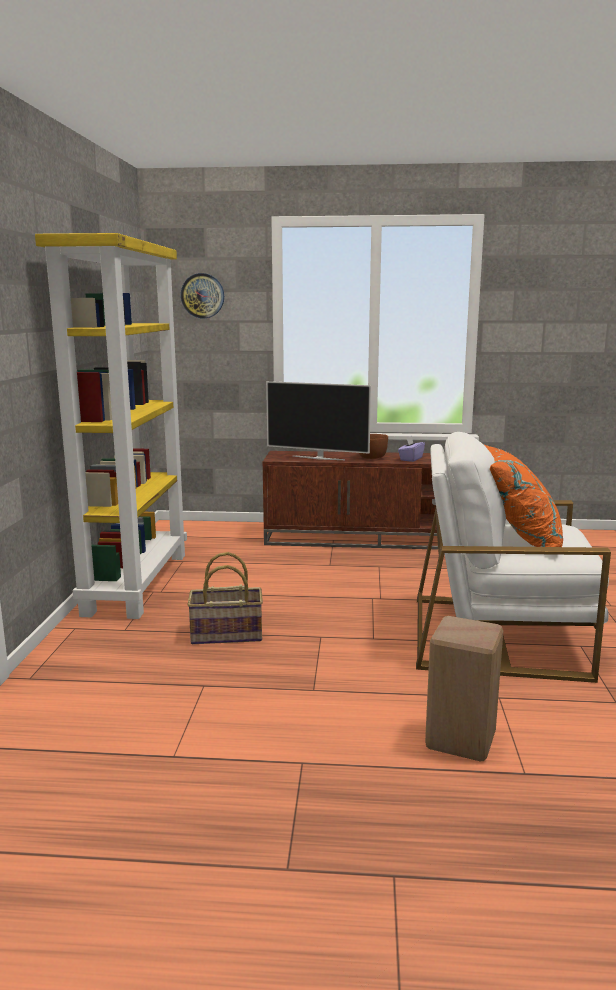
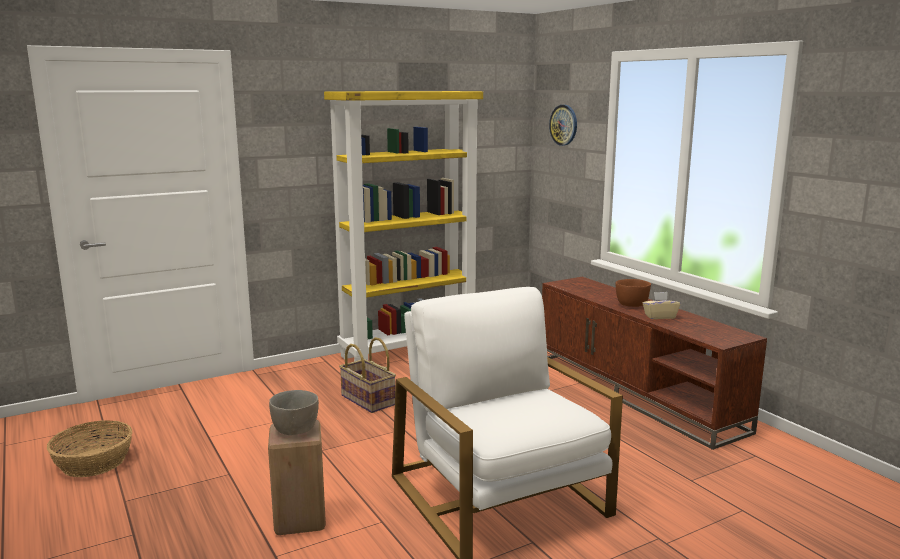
camera: 55 degrees right, 0 degrees up
television [266,381,371,460] -> none
purple tissue box [398,436,425,462] -> beige tissue box [643,292,680,319]
orange pillow [483,444,563,547] -> none
none -> basket [47,420,132,477]
none -> grey bowl [269,390,319,435]

